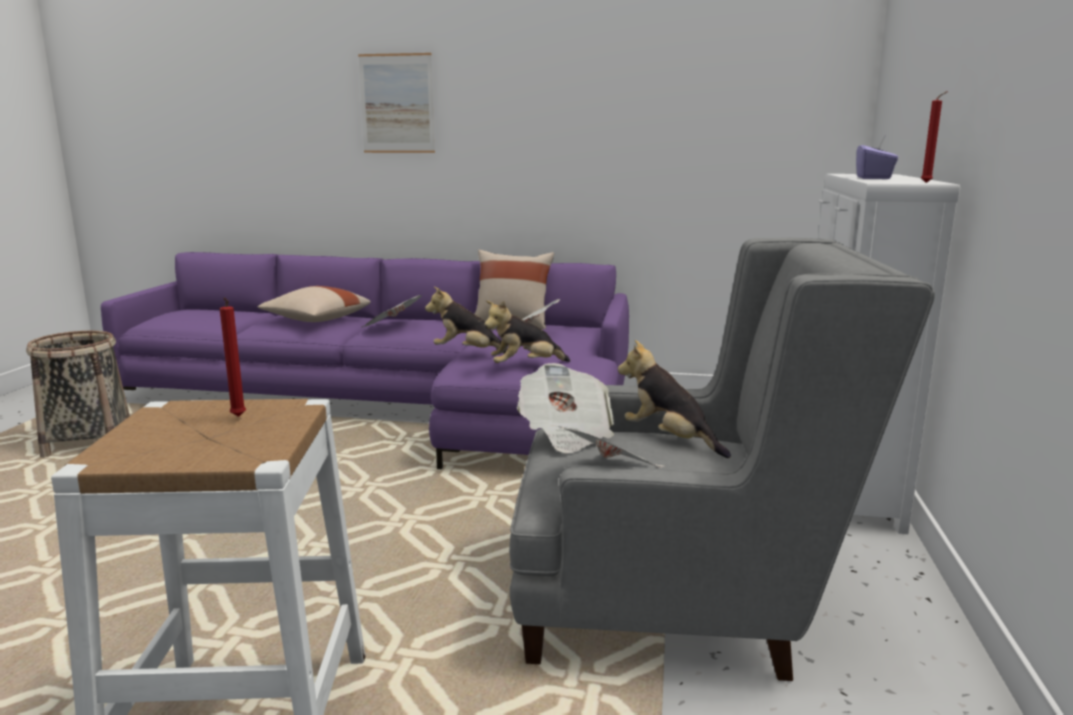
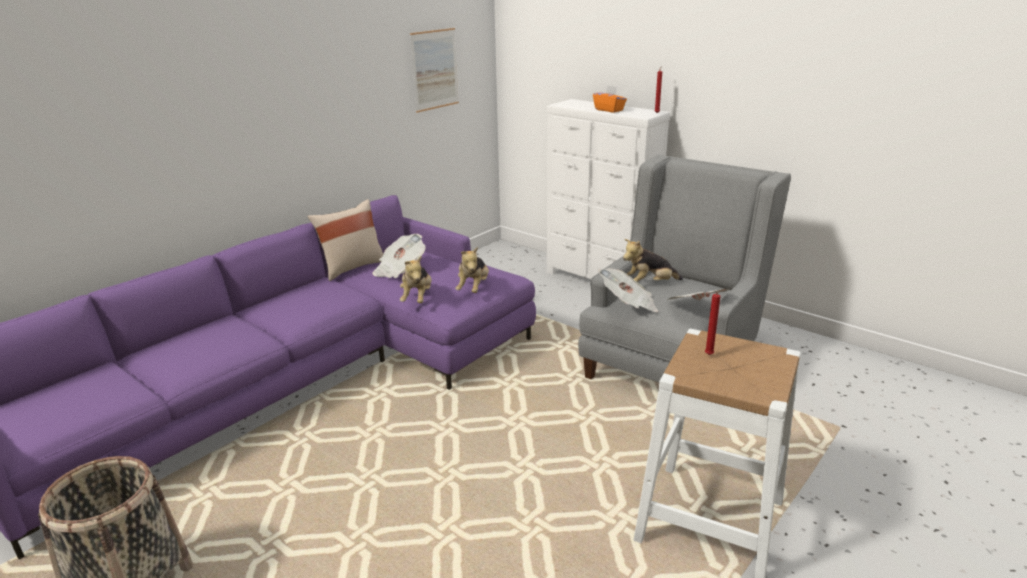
camera: 60 degrees left, 10 degrees up
beige pillow [258,286,371,322] -> none
picture [358,53,435,153] -> picture moved to [410,28,459,113]
newspaper [362,295,422,327] -> none
plush toy [425,286,514,356] -> plush toy turned 45 degrees counterclockwise [400,256,432,303]
purple tissue box [856,135,898,179] -> orange tissue box [593,86,627,113]

